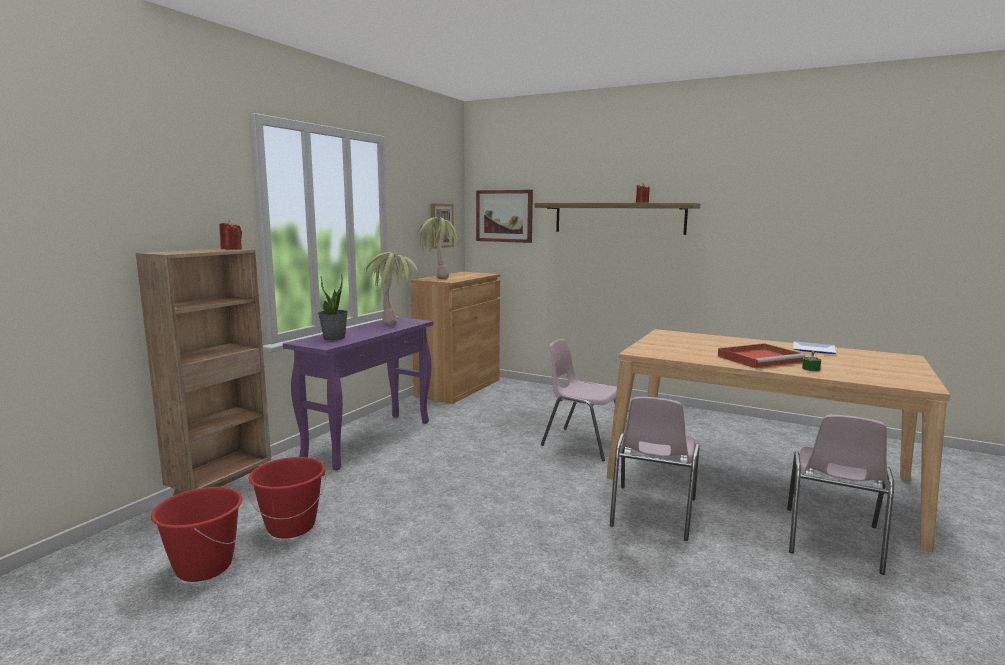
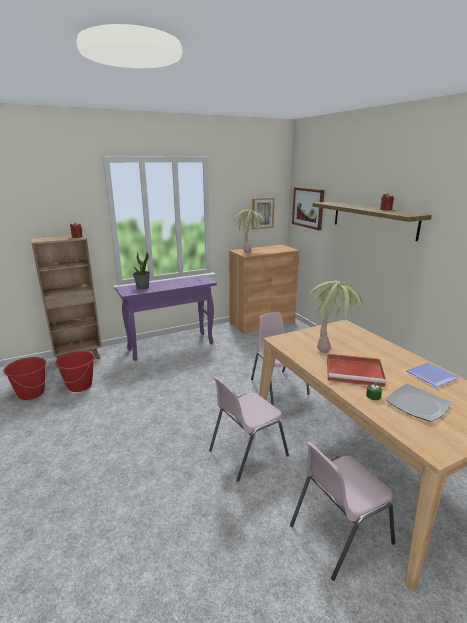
camera: 35 degrees right, 10 degrees up
potted plant [364,252,419,326] -> potted plant moved to [308,280,363,353]
none -> plate [385,384,451,422]

